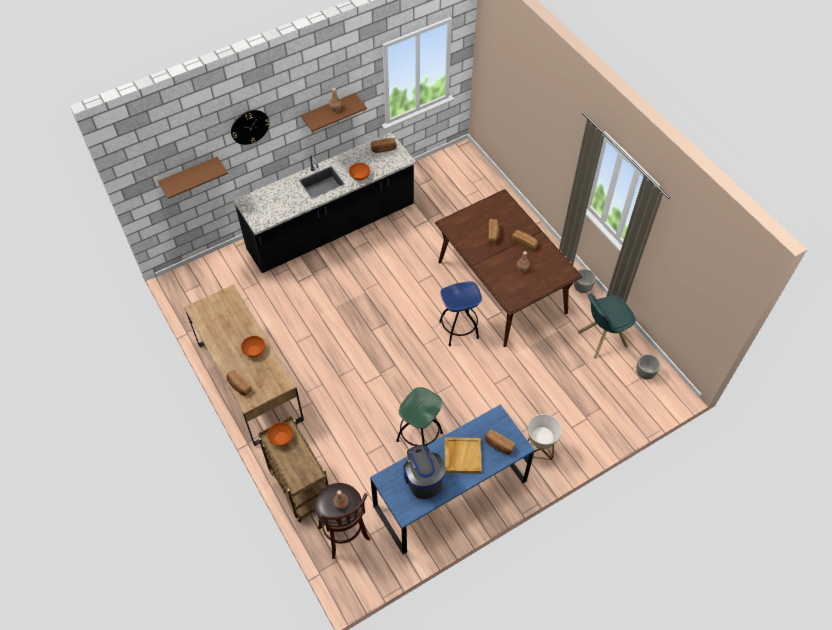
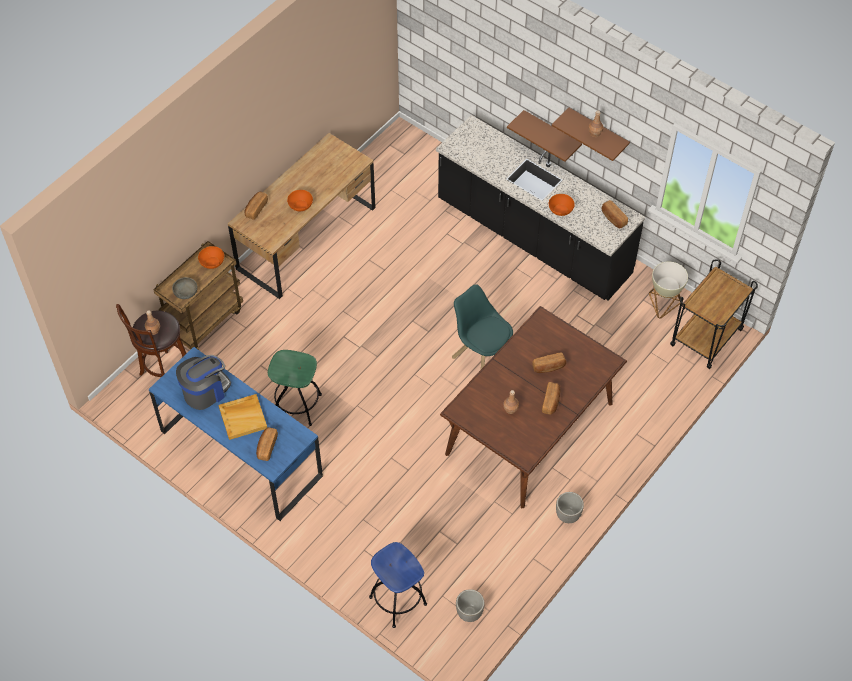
camera: 70 degrees right, 0 degrees up
brown shelf [158,157,228,199] -> brown shelf moved to [507,110,582,162]
wall clock [231,110,270,145] -> none
blue stool [439,281,482,346] -> blue stool moved to [369,542,427,628]
planter [528,414,562,460] -> planter moved to [649,262,688,318]
turquoise chair [578,294,636,359] -> turquoise chair moved to [452,284,513,369]
none -> grey bowl [172,277,198,299]
none -> brown cart [670,259,758,369]

